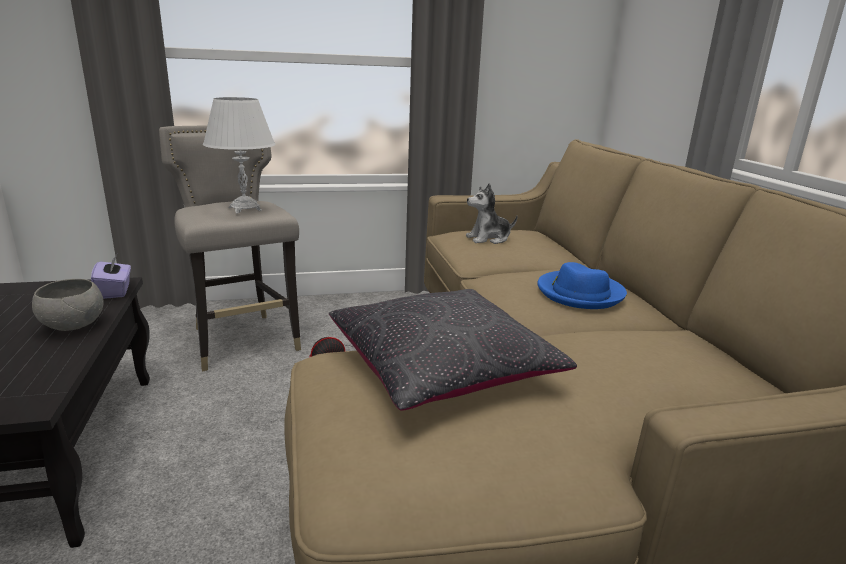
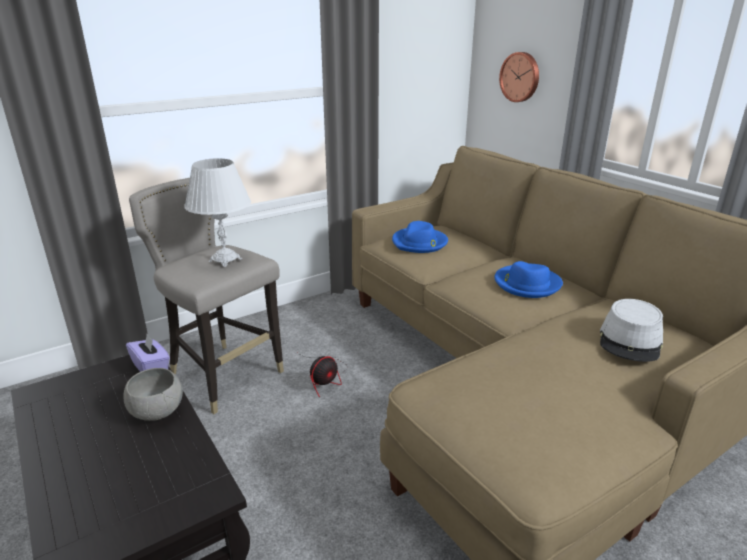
camera: 20 degrees left, 5 degrees up
black pillow [329,289,577,411] -> none
plush toy [466,183,518,244] -> blue hat [392,221,448,253]
none -> wall clock [499,52,539,102]
none -> grey hat [600,299,663,362]

